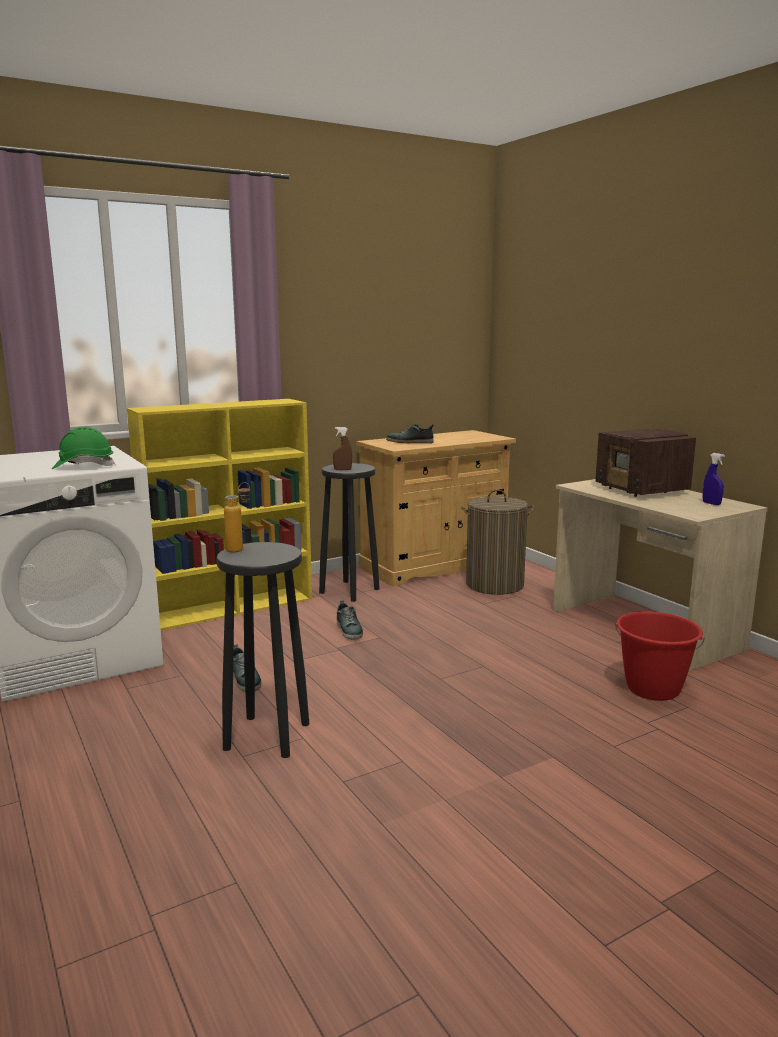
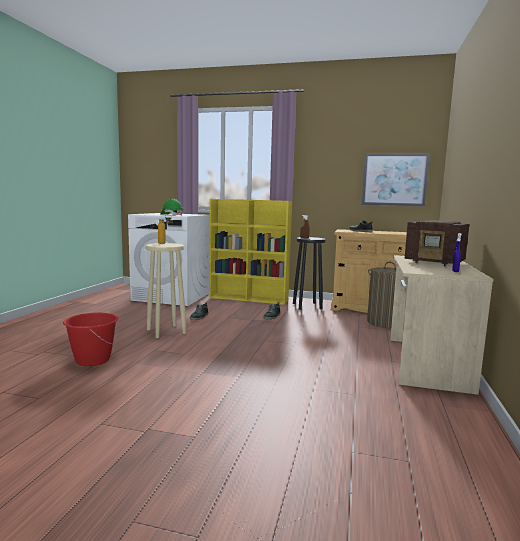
camera: 45 degrees right, 5 degrees down
black stool [216,542,309,758] -> beige stool [146,243,186,338]
radio [595,429,696,497] -> radio turned 75 degrees counterclockwise [404,220,469,266]
red bucket [615,611,705,701] -> red bucket moved to [63,313,118,366]
none -> picture [362,153,430,207]

